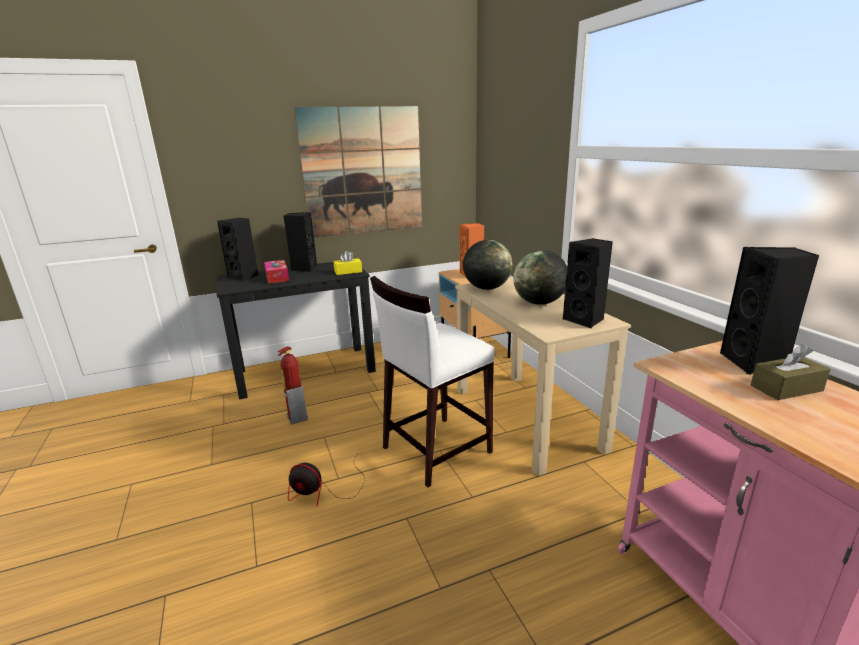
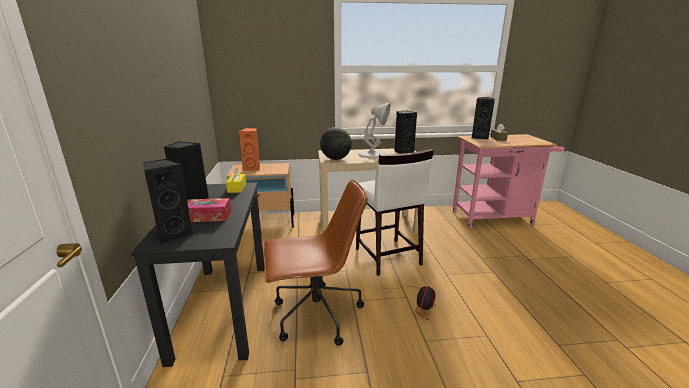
camera: 75 degrees left, 0 degrees up
fire extinguisher [277,346,308,425] -> brown office chair [264,180,368,346]
picture [294,106,422,238] -> none
globe [513,250,567,305] -> white table lamp [358,103,391,158]

